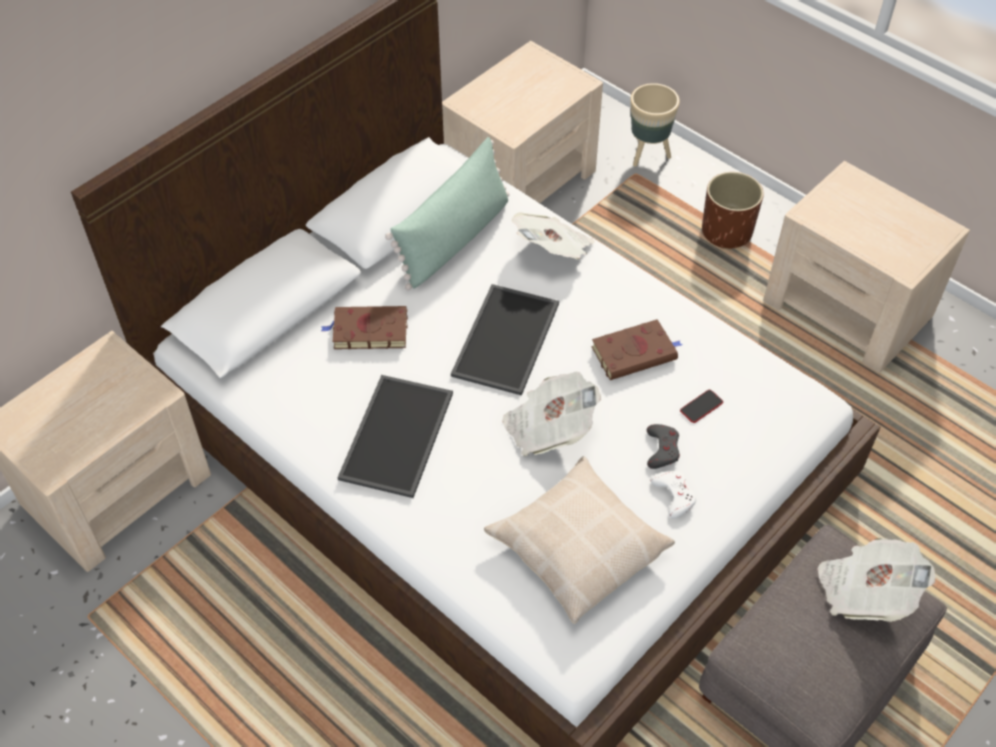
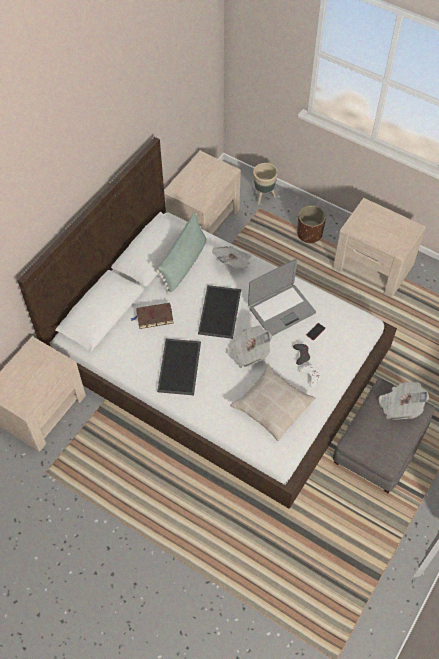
camera: 10 degrees left, 5 degrees up
brown book [591,319,682,380] -> laptop [248,259,316,336]

